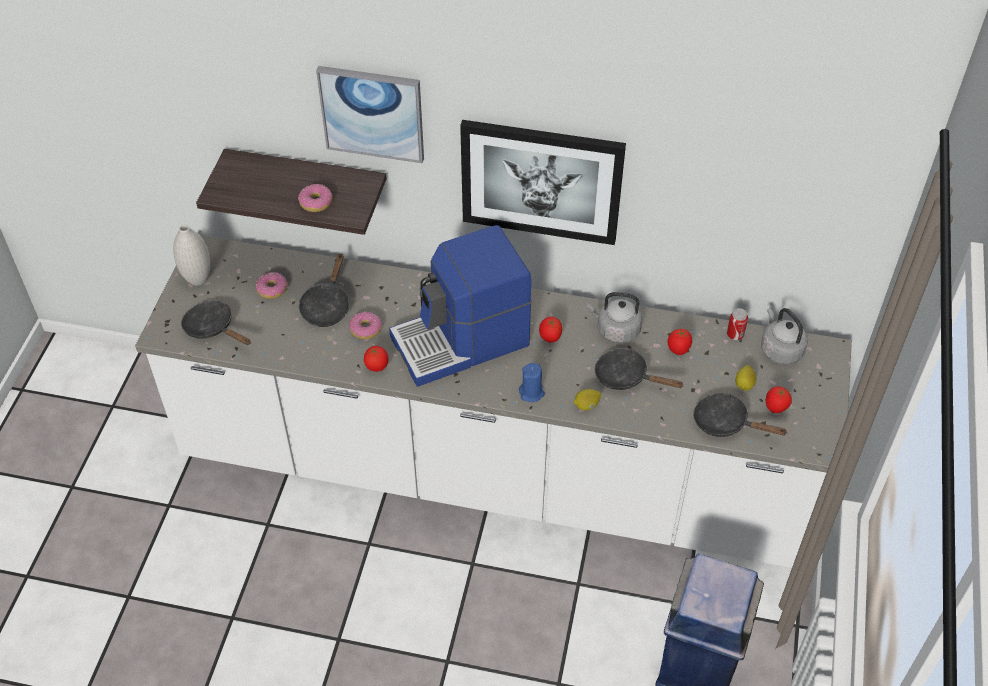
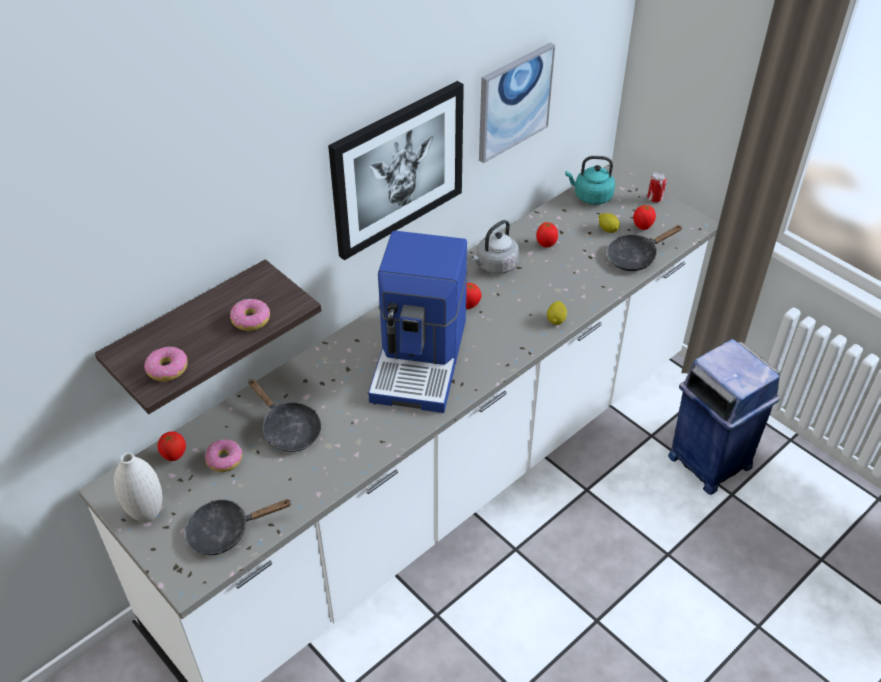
camera: 55 degrees left, 5 degrees down
picture [316,66,424,163] -> picture moved to [479,43,555,163]
donut [349,312,382,339] -> donut moved to [144,347,188,382]
tomato [364,346,388,372] -> tomato moved to [158,432,186,461]
blue candle [519,363,545,402] -> none
black frying pan [595,349,683,390] -> none
can [727,308,748,340] -> can moved to [647,172,667,203]
grey kettle [761,307,808,364] -> turquoise kettle [565,156,615,205]

